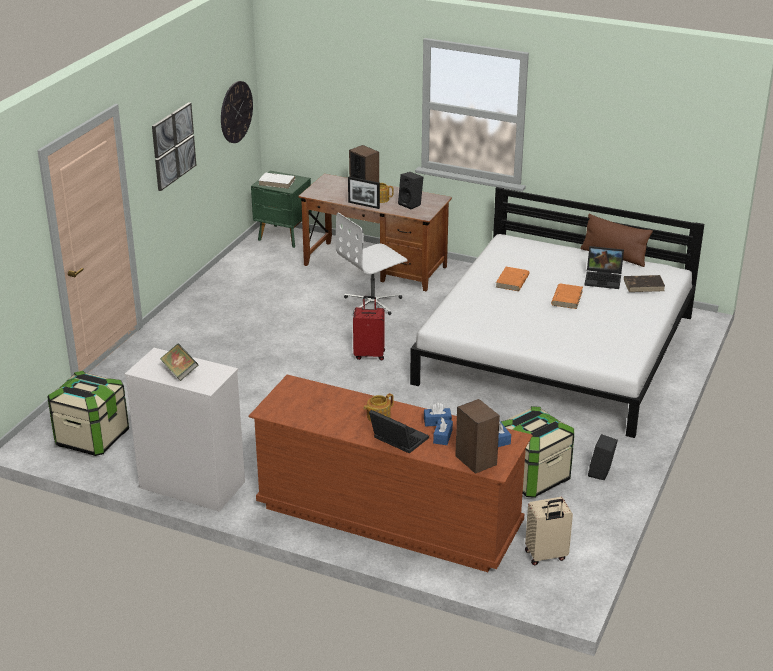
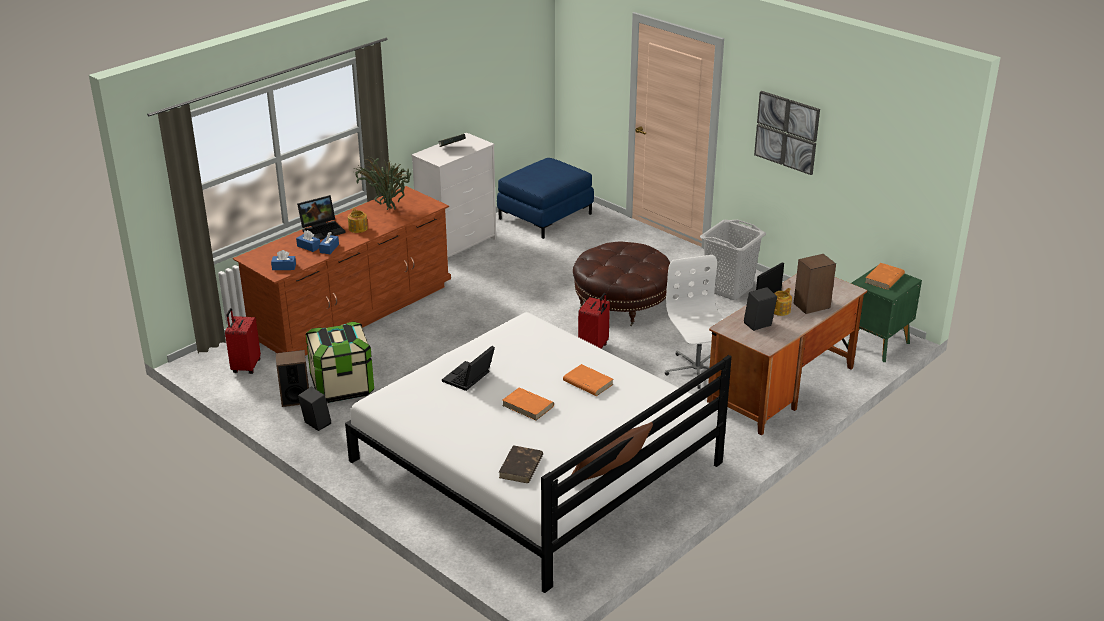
camera: 110 degrees right, 0 degrees up
storage box [47,371,129,456] -> blue ottoman [497,158,594,239]
wall clock [221,81,253,143] -> none
white book [258,173,295,189] -> orange book [865,263,905,290]
speaker [455,399,500,474] -> speaker moved to [275,350,309,407]
beige suitcase [525,497,573,565] -> red suitcase [225,308,261,374]
laptop [584,246,624,289] -> laptop moved to [442,346,495,391]
none -> potted plant [355,156,411,210]
none -> brown ottoman [573,242,670,326]
none -> grey laundry basket [700,220,766,300]

